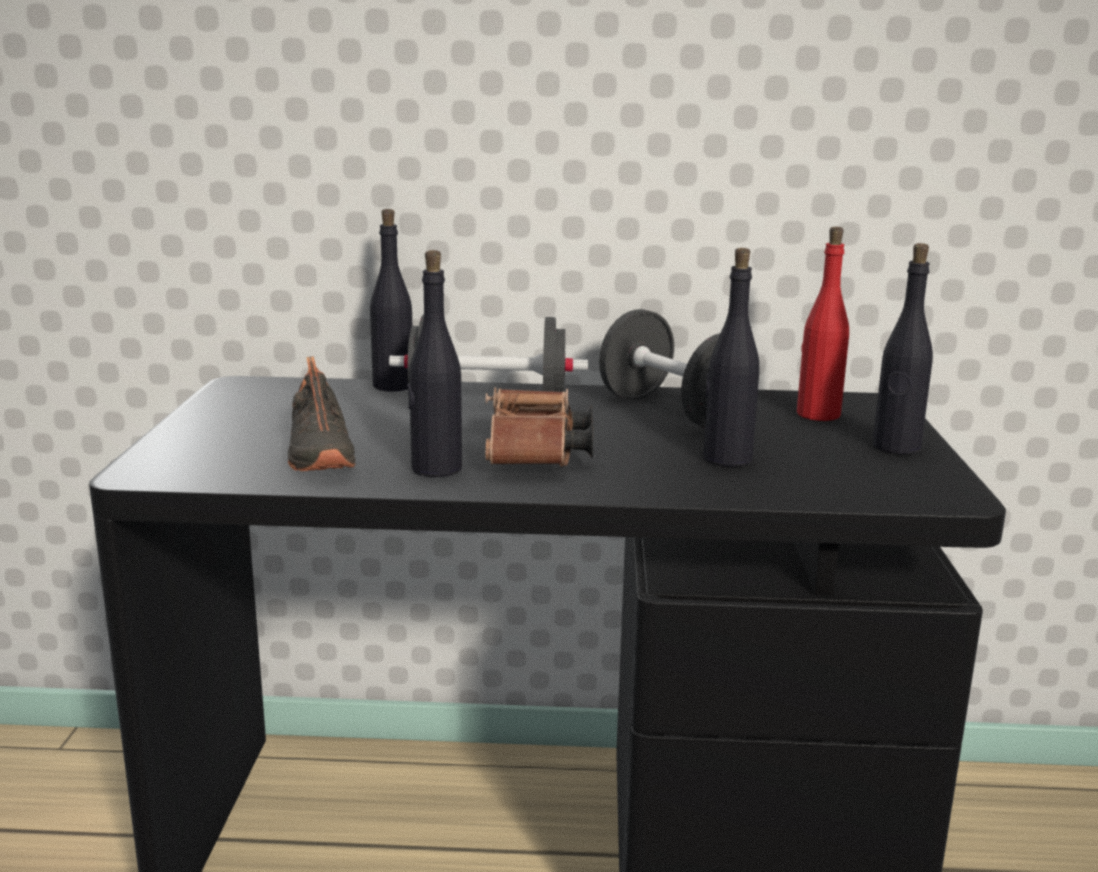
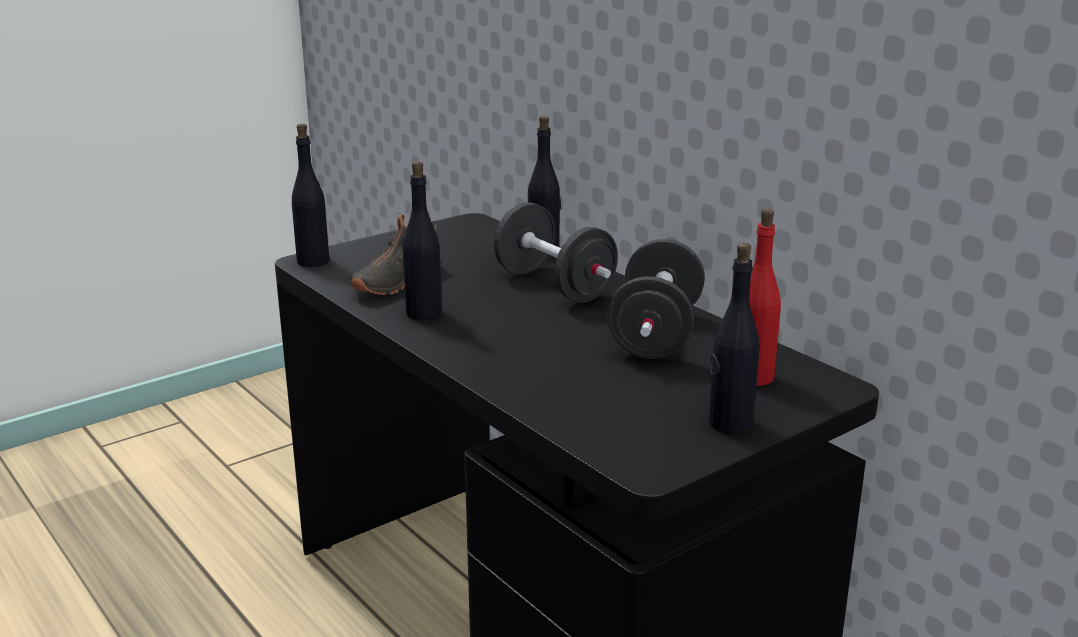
camera: 50 degrees right, 5 degrees up
brown binoculars [486,387,593,467] -> none
black bottle [703,248,759,467] -> black bottle moved to [292,124,329,267]

